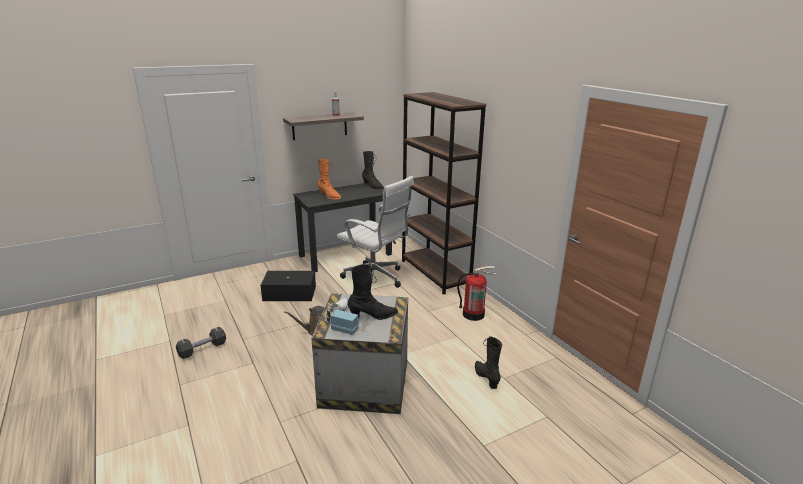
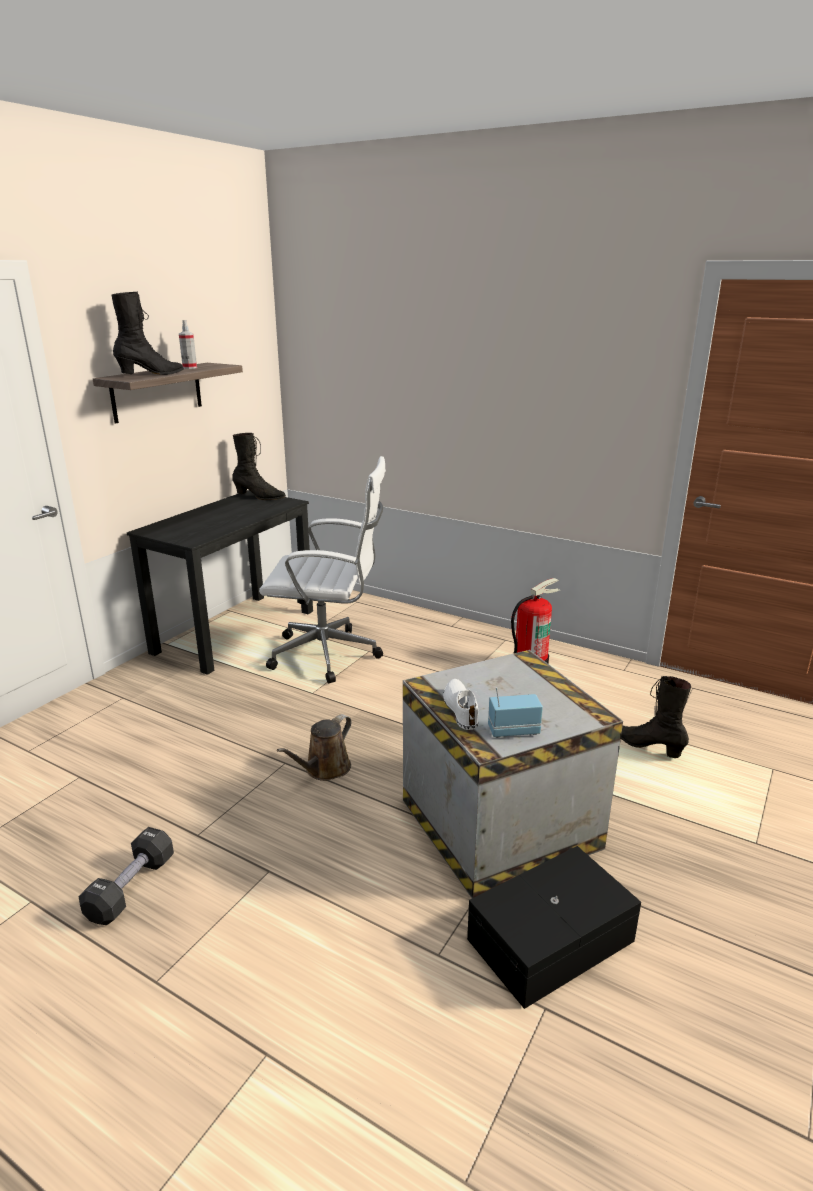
camera: 30 degrees left, 0 degrees up
black storage box [260,271,316,301] -> black storage box moved to [467,846,641,1009]
orange boot [318,159,341,199] -> none
black boot [347,264,398,320] -> black boot moved to [112,292,184,375]
brown bookcase [402,92,486,295] -> none

